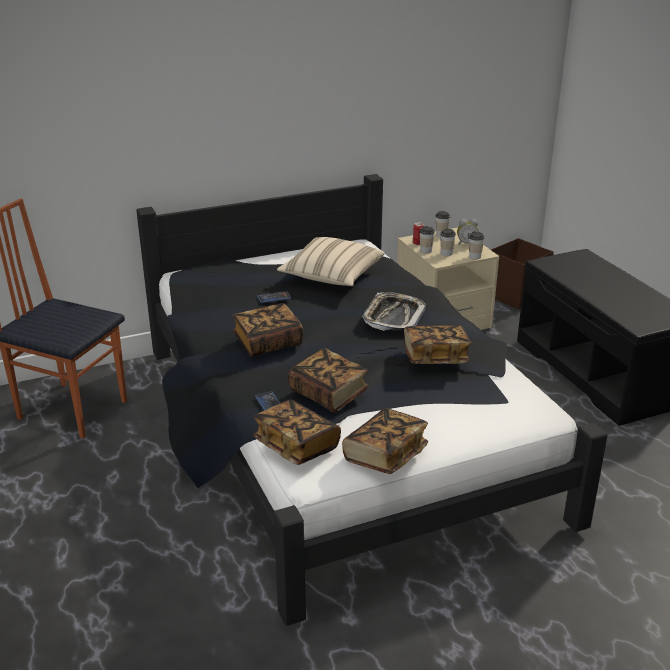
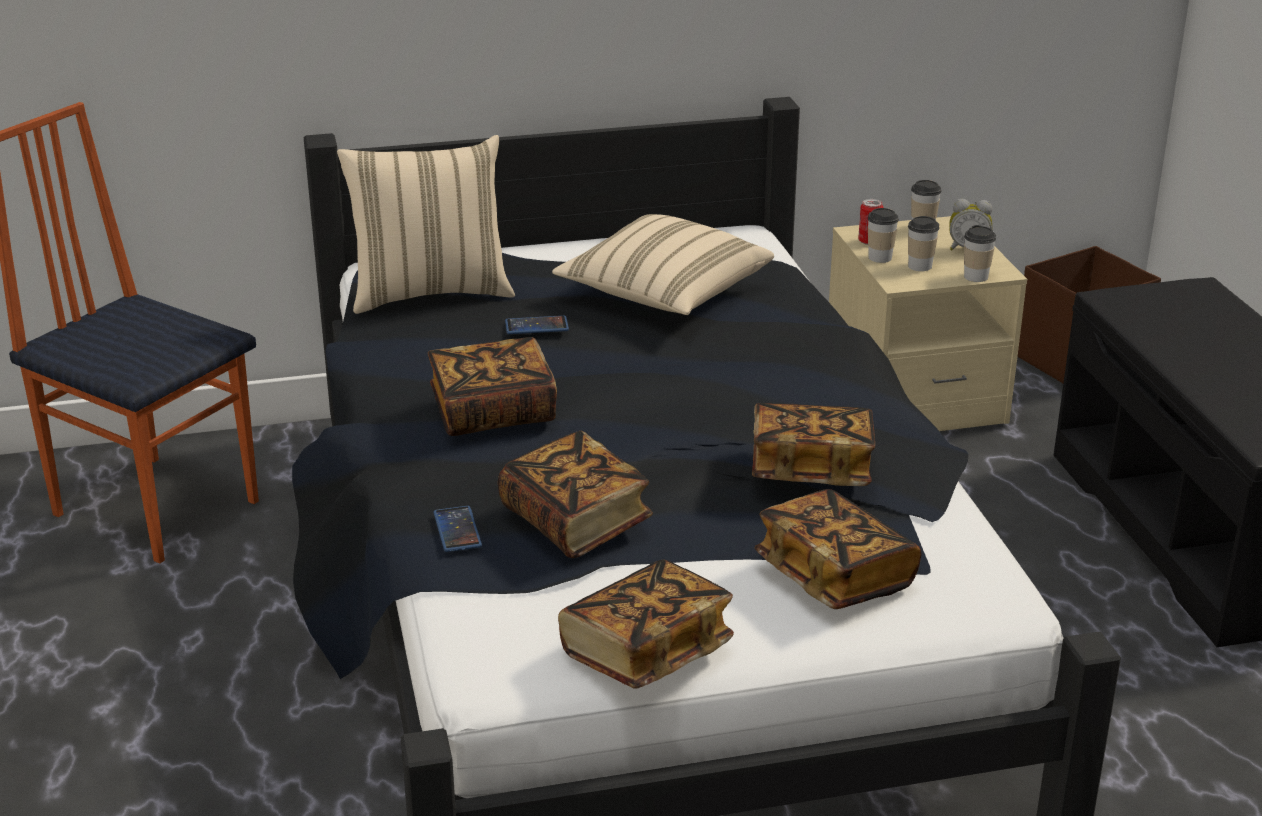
camera: 10 degrees right, 0 degrees up
book [253,400,341,465] -> book moved to [755,489,922,609]
tray [362,292,426,331] -> none
none -> beige pillow [337,135,515,314]

